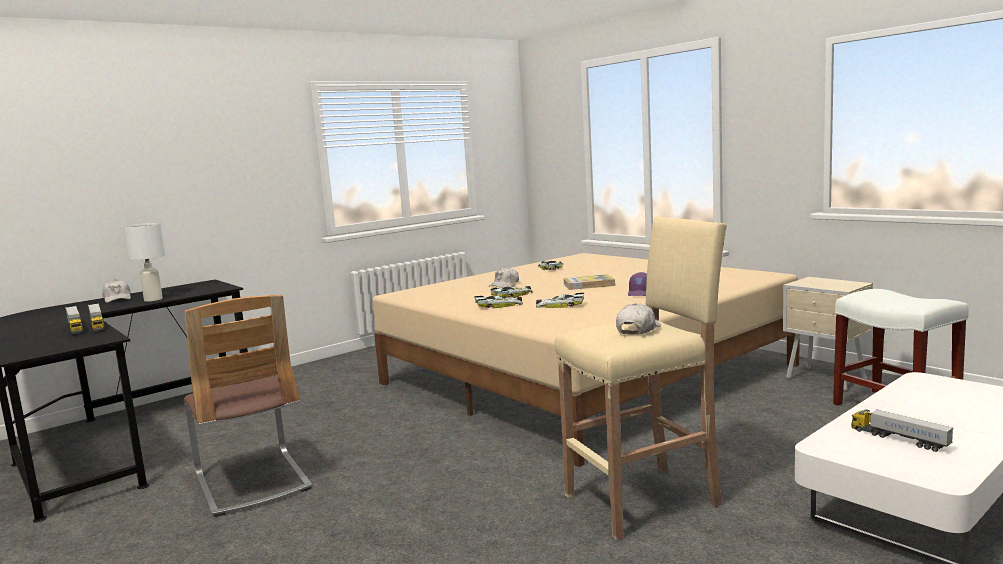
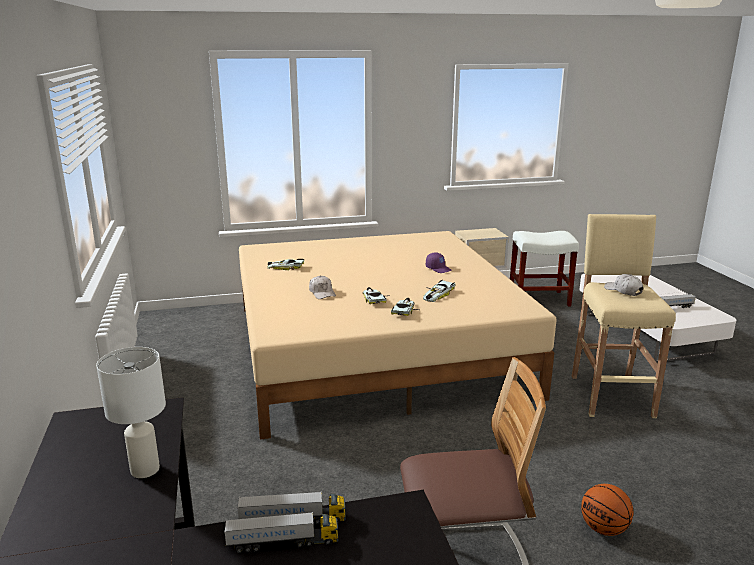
camera: 65 degrees left, 10 degrees up
white cap [102,280,131,303] -> none
book [563,274,615,290] -> none
none -> basketball [581,484,633,536]

